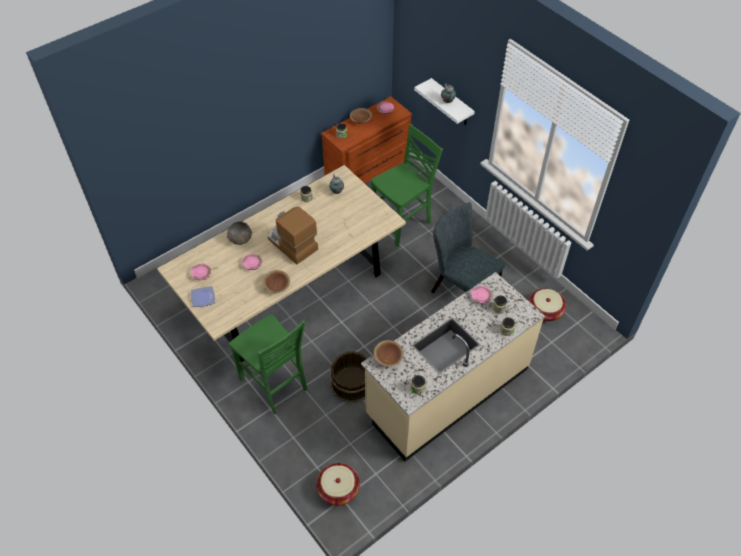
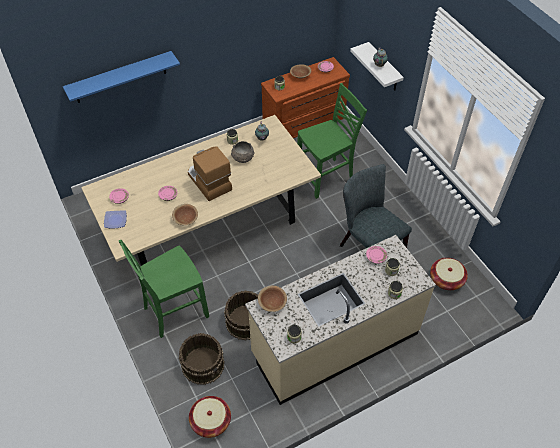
camera: 10 degrees right, 0 degrees up
grey bowl [227,221,252,245] -> grey bowl moved to [231,141,255,163]
green chair [229,314,307,414] -> green chair turned 90 degrees clockwise [119,240,209,338]
none -> blue shelf [63,51,180,103]
none -> brown bucket [179,333,225,385]

